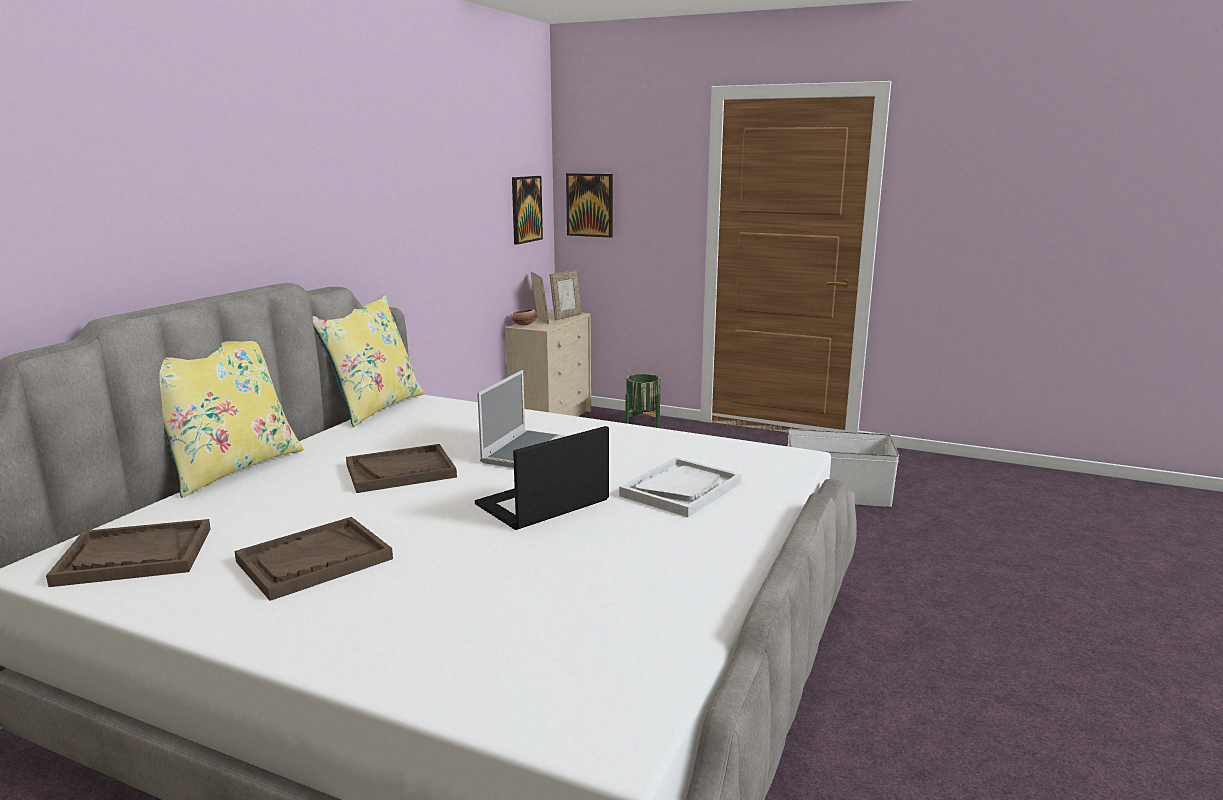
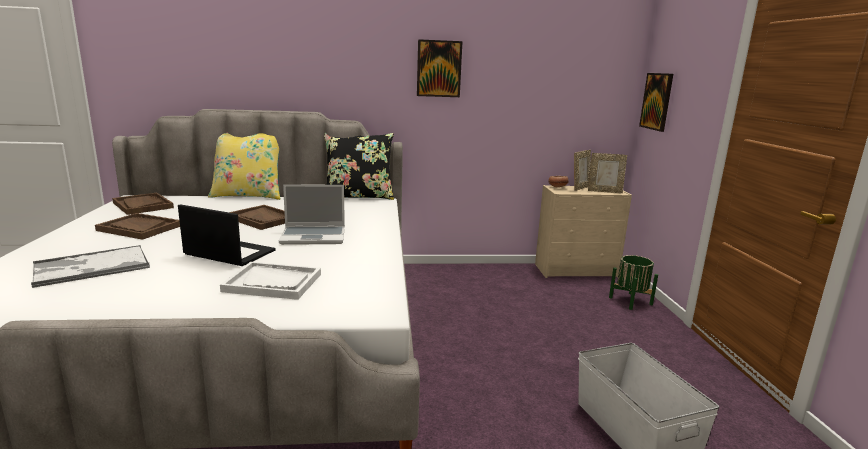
camera: 60 degrees right, 0 degrees up
yellow pillow [313,295,424,427] -> black pillow [324,133,394,200]
picture [512,176,543,245] -> picture moved to [417,39,463,97]
none -> tray [31,245,150,288]

